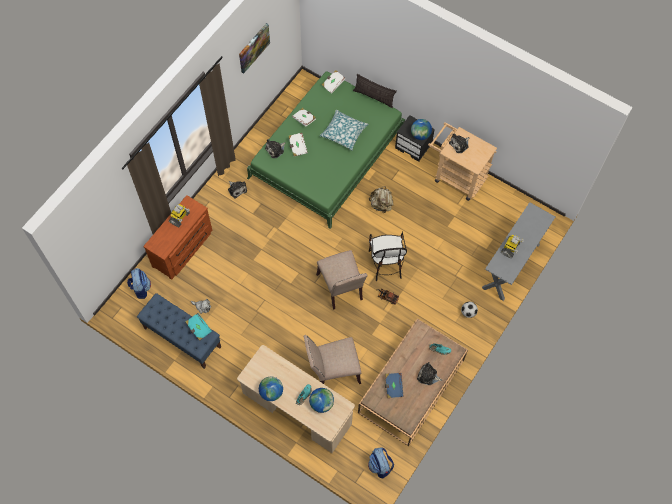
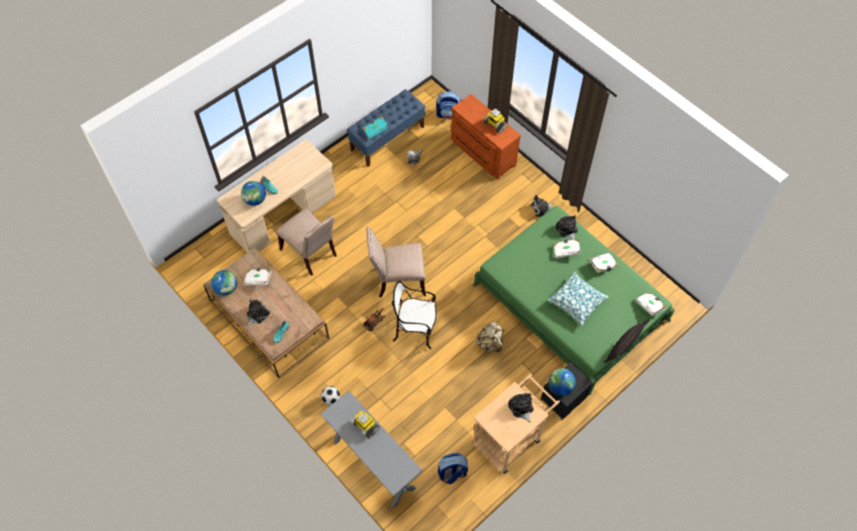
camera: 105 degrees right, 5 degrees down
picture [239,23,270,74] -> none
globe [259,377,283,401] -> globe moved to [211,270,237,295]
beige chair [304,335,361,384] -> beige chair turned 135 degrees clockwise [276,208,337,276]
backpack [368,447,394,479] -> backpack moved to [438,453,468,484]
blue book [385,373,404,398] -> white book [244,268,271,285]

